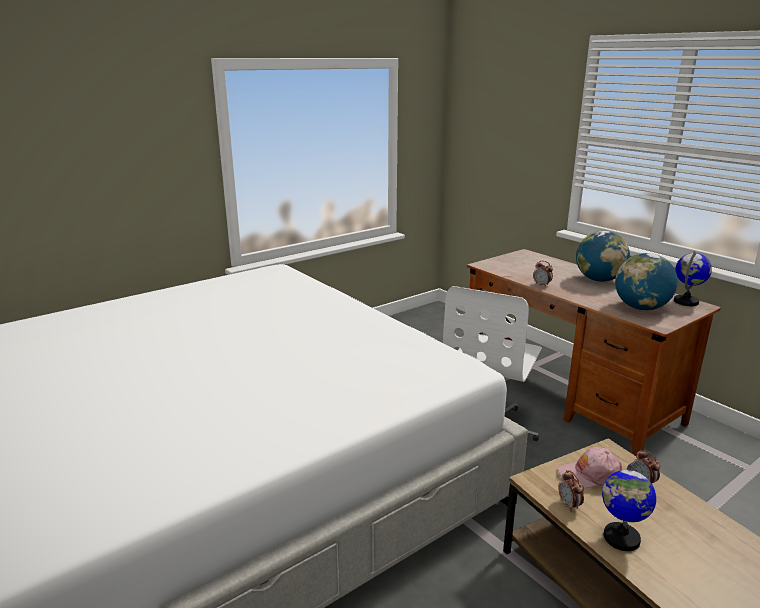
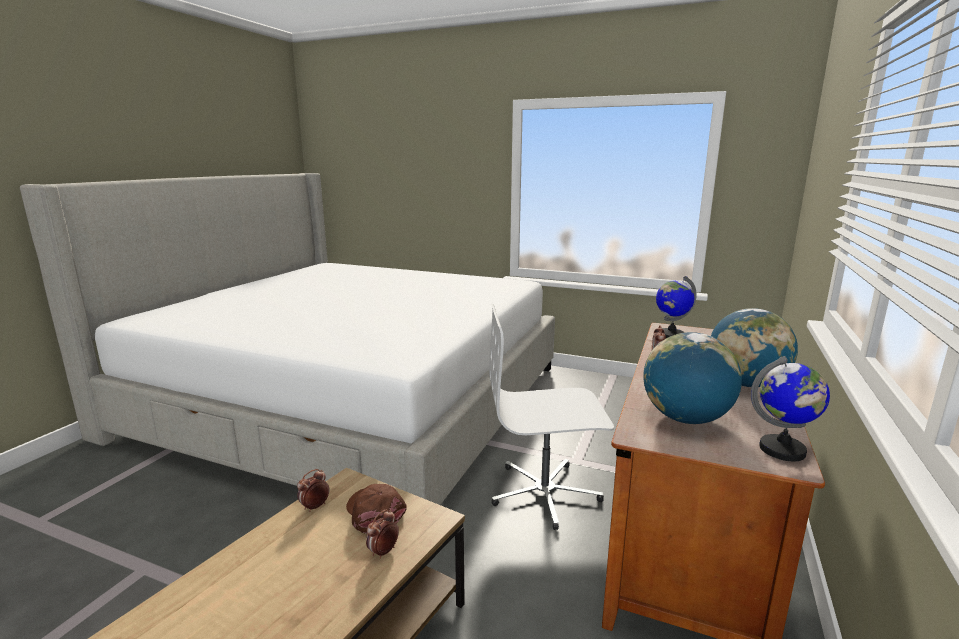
camera: 60 degrees right, 5 degrees down
pink cap [557,447,622,488] -> brown cap [346,484,407,534]
globe [602,462,656,551] -> globe moved to [656,276,697,338]

